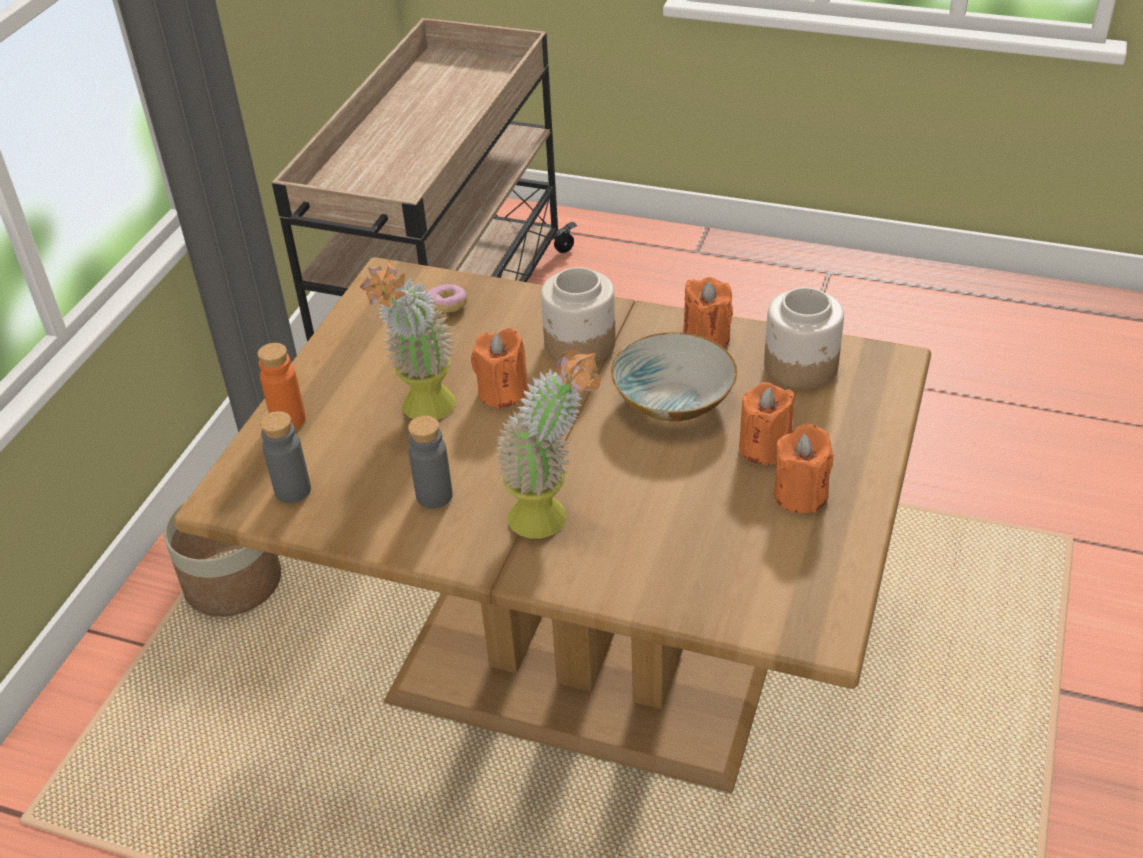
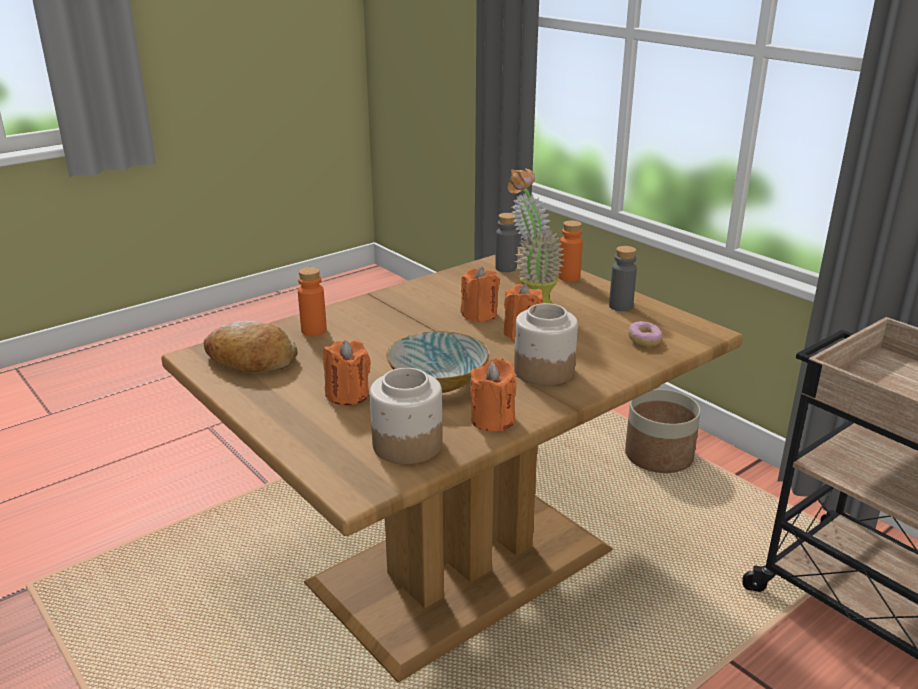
camera: 120 degrees right, 15 degrees down
grey bottle [408,416,453,509] -> grey bottle moved to [609,246,637,311]
potted plant [495,349,601,539] -> none
orange candle [774,424,834,513] -> orange candle moved to [461,266,500,322]
none -> bread [204,320,298,372]
none -> orange bottle [298,267,327,336]

